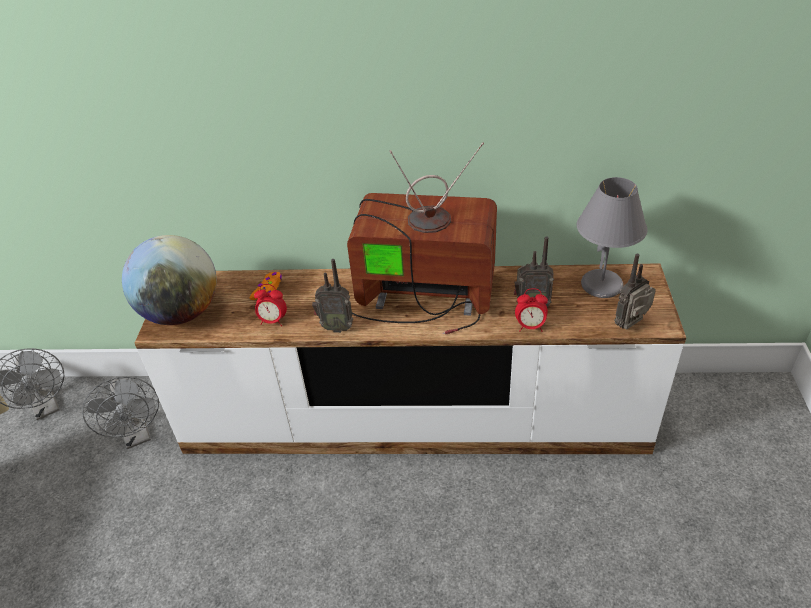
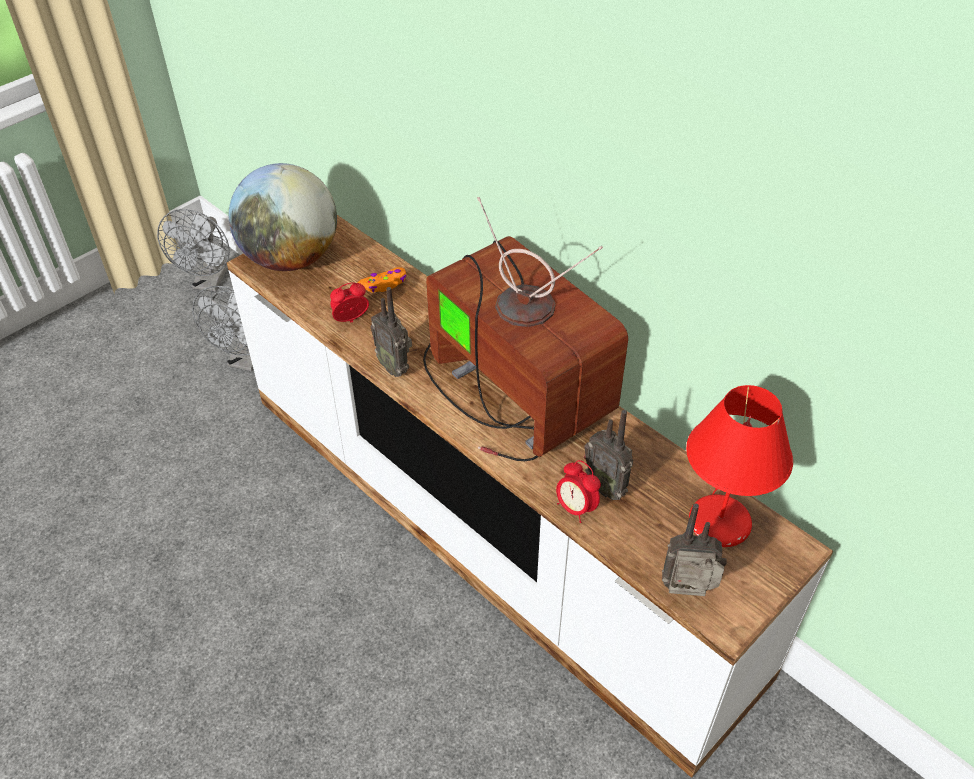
camera: 40 degrees right, 5 degrees up
alarm clock [254,284,287,326] -> alarm clock turned 105 degrees clockwise [330,282,369,323]
grey table lamp [576,177,647,298] -> red table lamp [686,385,793,547]

